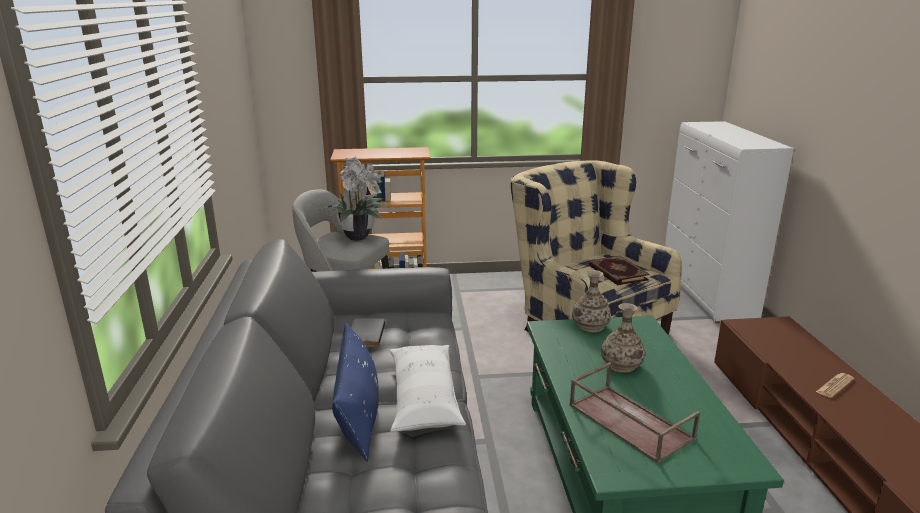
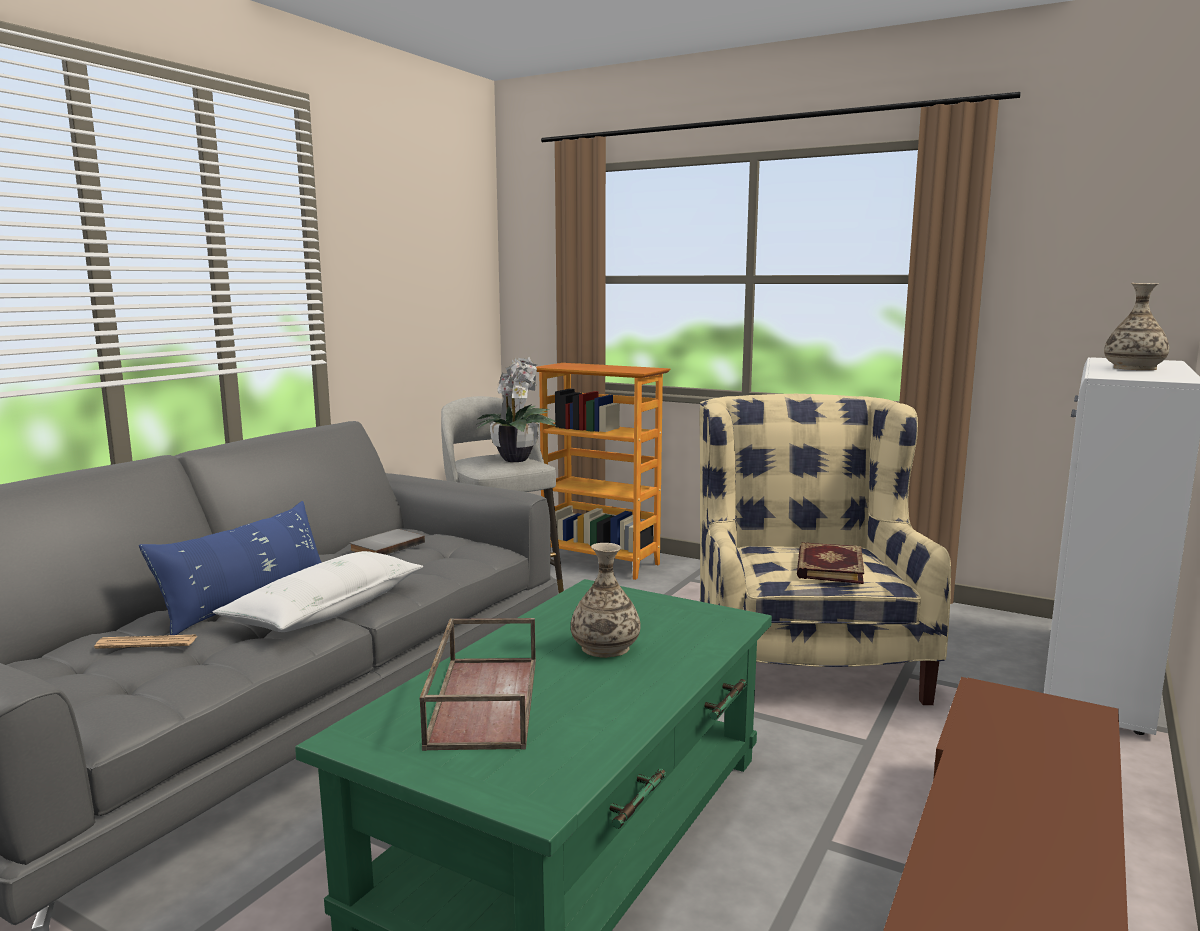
camera: 35 degrees right, 10 degrees down
vase [572,270,611,333] -> vase moved to [1104,283,1169,370]
newspaper [816,373,854,398] -> newspaper moved to [94,635,197,649]

